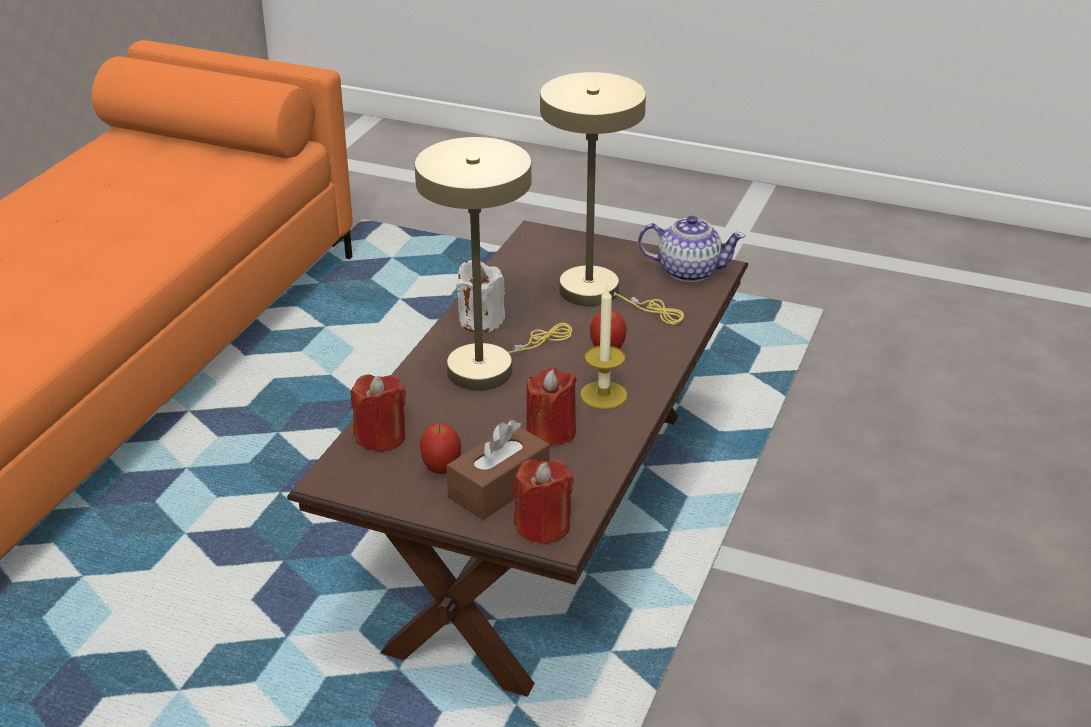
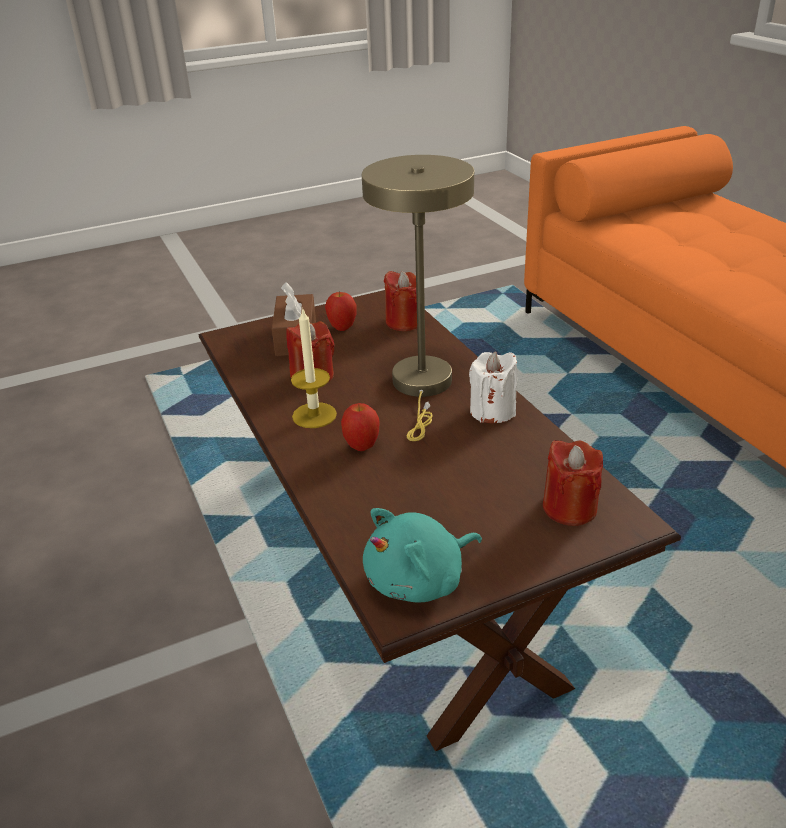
camera: 135 degrees right, 0 degrees up
red candle [513,459,574,545] -> red candle moved to [543,440,603,526]
beige table lamp [540,72,684,325] -> none
teapot [638,216,746,282] -> turquoise plush toy [363,508,482,602]

